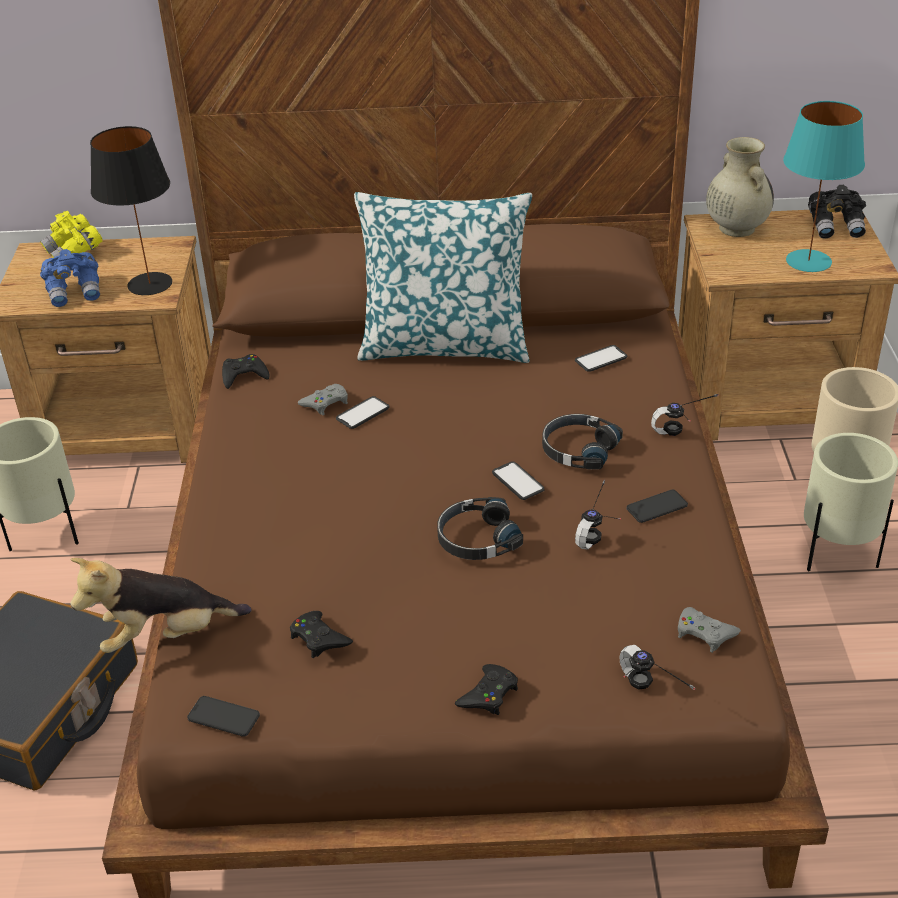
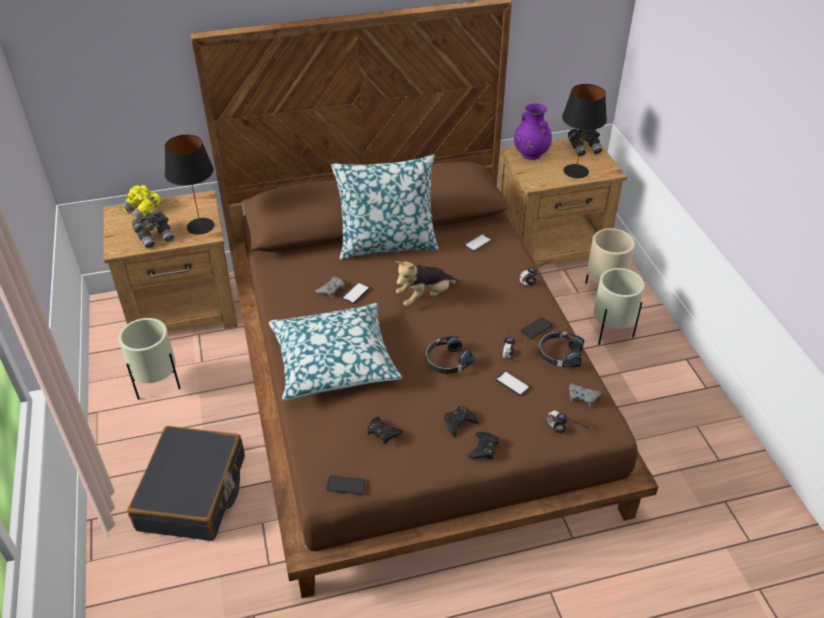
camera: 15 degrees left, 5 degrees up
blue binoculars [40,249,100,307] -> grey binoculars [132,212,174,248]
plush toy [71,558,252,653] -> plush toy moved to [396,261,459,306]
black game controller [222,354,270,389] -> black game controller moved to [444,406,479,437]
phone [492,461,545,500] -> phone moved to [495,371,530,396]
black headphones [542,414,623,469] -> black headphones moved to [539,331,585,368]
beige vase [706,137,774,237] -> purple vase [514,103,552,160]
turquoise table lamp [783,101,865,272] -> black table lamp [562,84,607,178]
none -> pillow [269,303,402,400]

